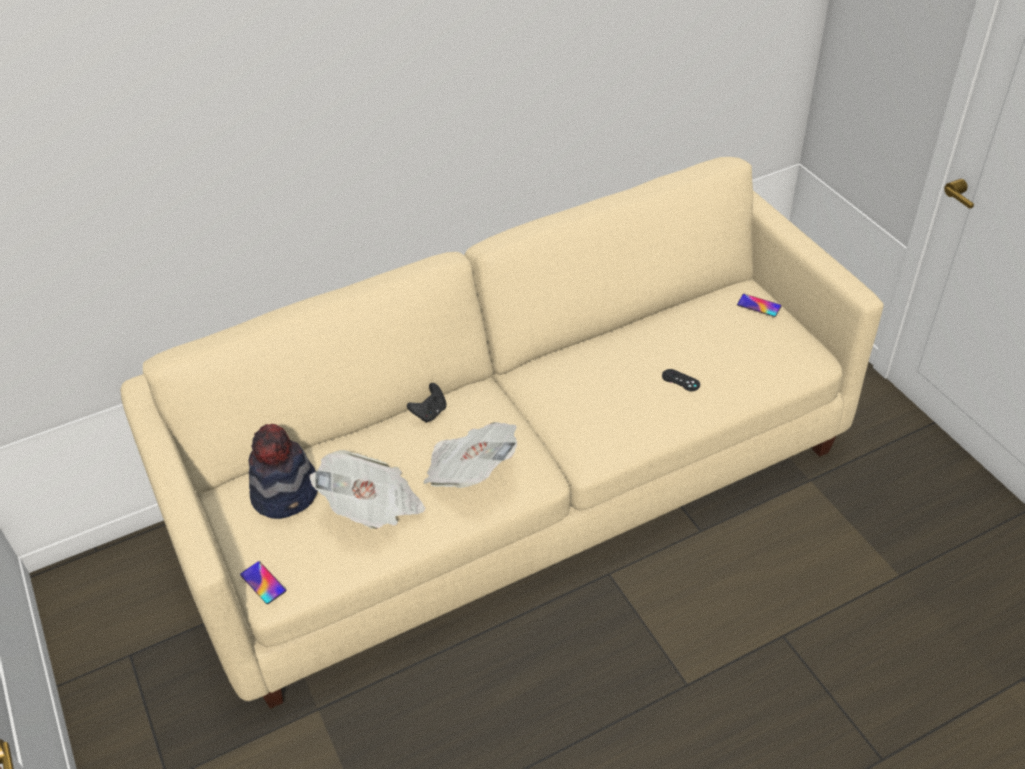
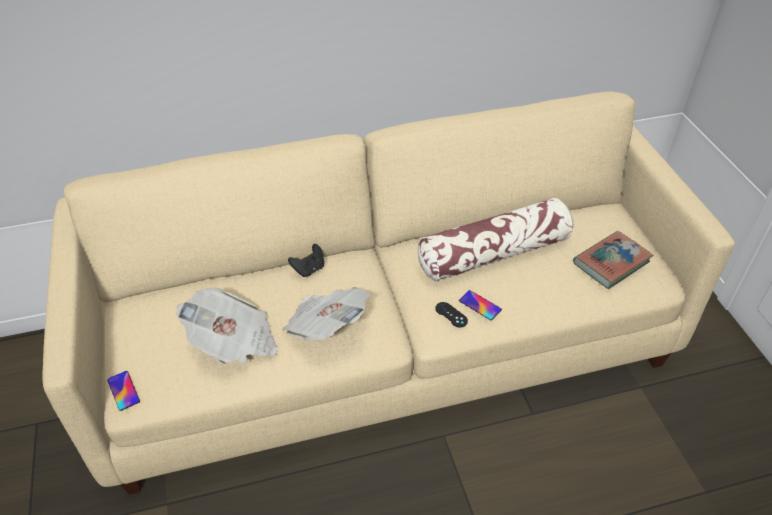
camera: 10 degrees right, 0 degrees up
hat [249,424,317,519] -> none
black game controller [662,369,700,391] -> black game controller moved to [435,302,468,327]
phone [737,294,781,317] -> phone moved to [459,290,502,320]
none -> pillow [418,198,573,281]
none -> book [573,231,653,289]

